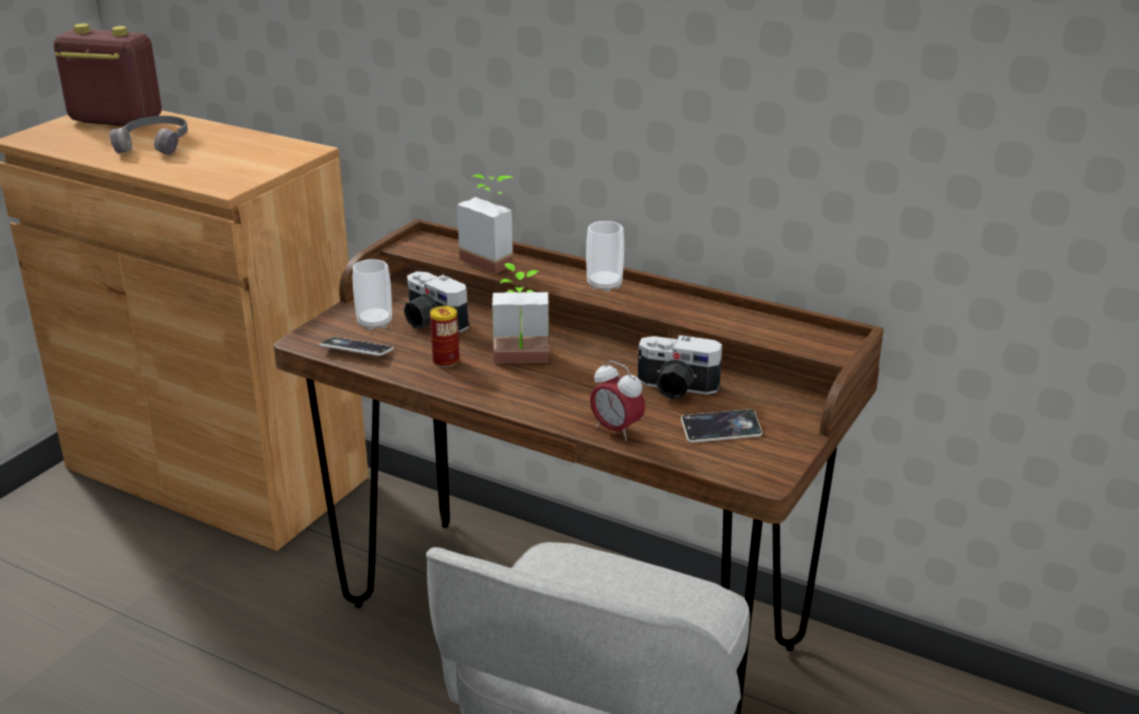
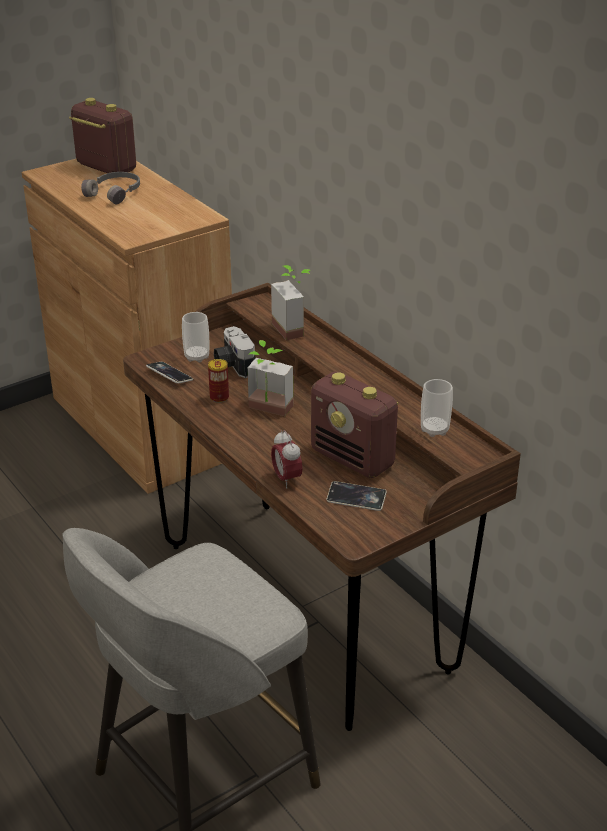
camera: 25 degrees right, 5 degrees up
cup [586,221,624,292] -> cup moved to [421,379,453,437]
camera [638,335,722,400] -> radio [311,371,398,478]

